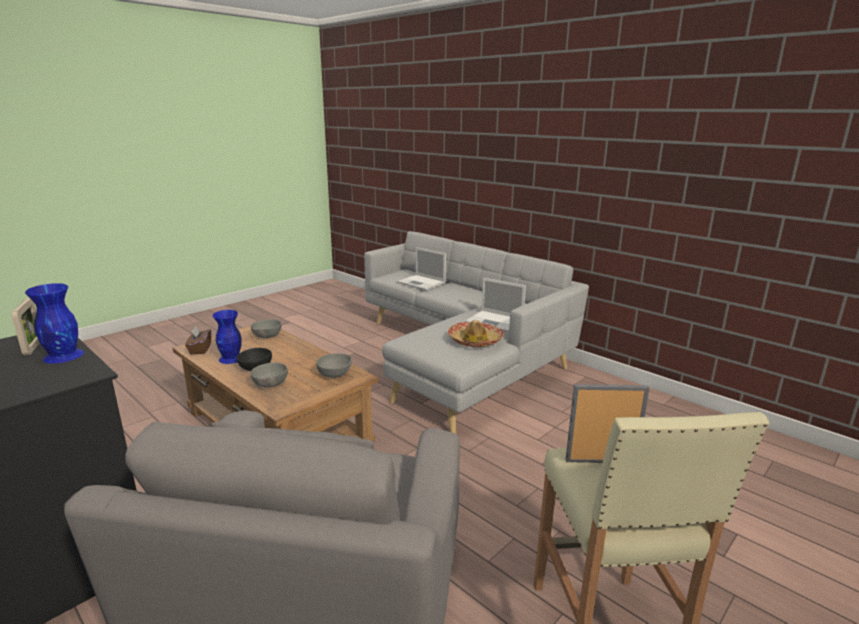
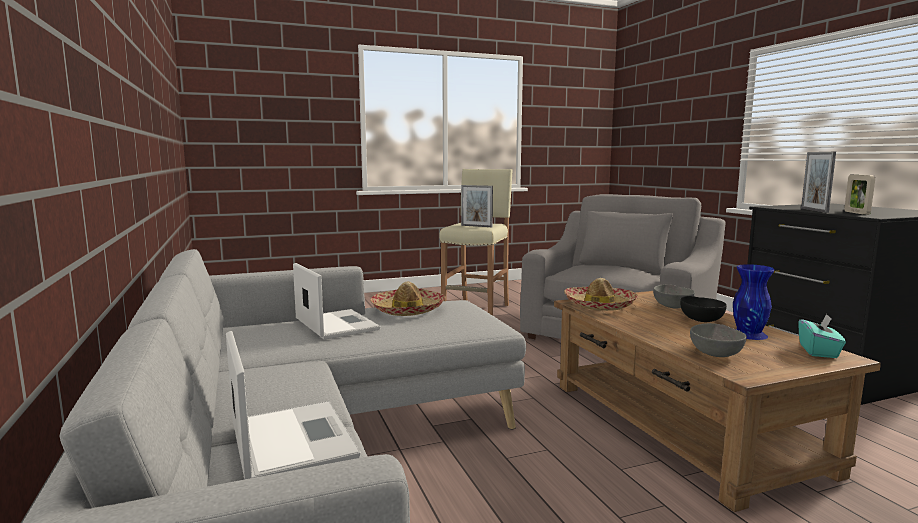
camera: 155 degrees left, 10 degrees down
blue vase [25,283,84,364] -> picture frame [801,152,836,213]
brown tissue box [185,327,211,354] -> turquoise tissue box [799,314,846,358]
grey bowl [316,353,352,378] -> hat [564,278,638,311]

